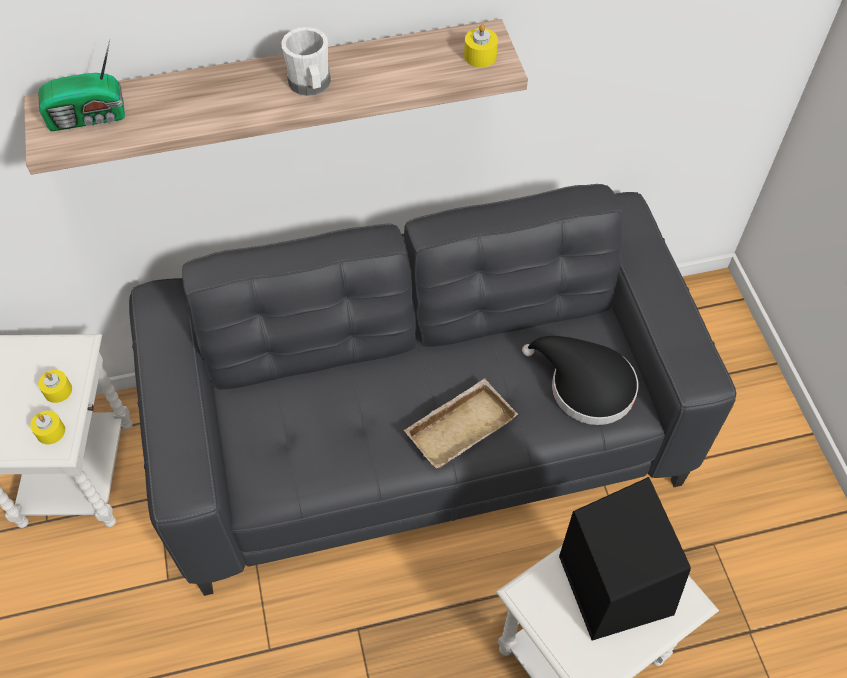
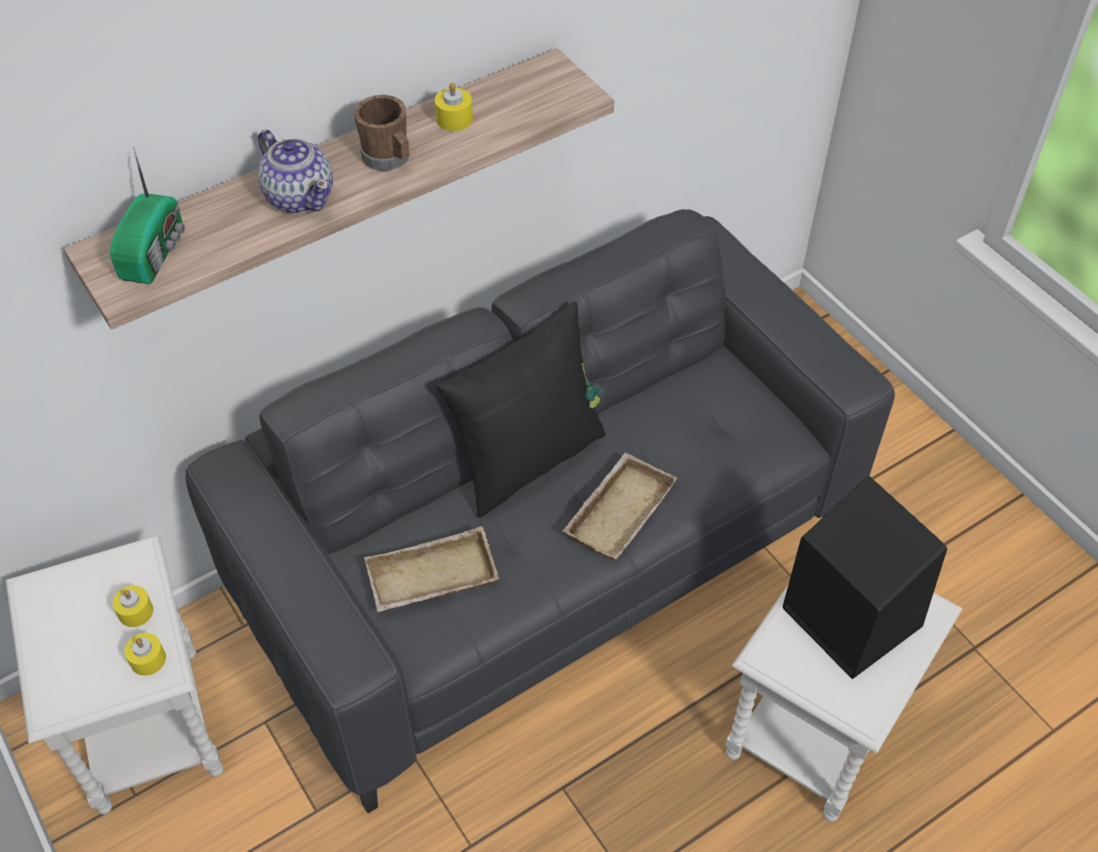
camera: 20 degrees left, 5 degrees down
radio [39,40,125,131] -> radio turned 45 degrees counterclockwise [110,147,185,284]
white mug [281,27,331,96] -> brown mug [354,95,410,171]
yellow candle [464,24,498,68] -> yellow candle moved to [435,82,473,131]
black hat [522,336,638,425] -> none
none -> teapot [258,130,333,213]
none -> beige tray [364,526,499,612]
none -> black pillow [436,301,605,518]

